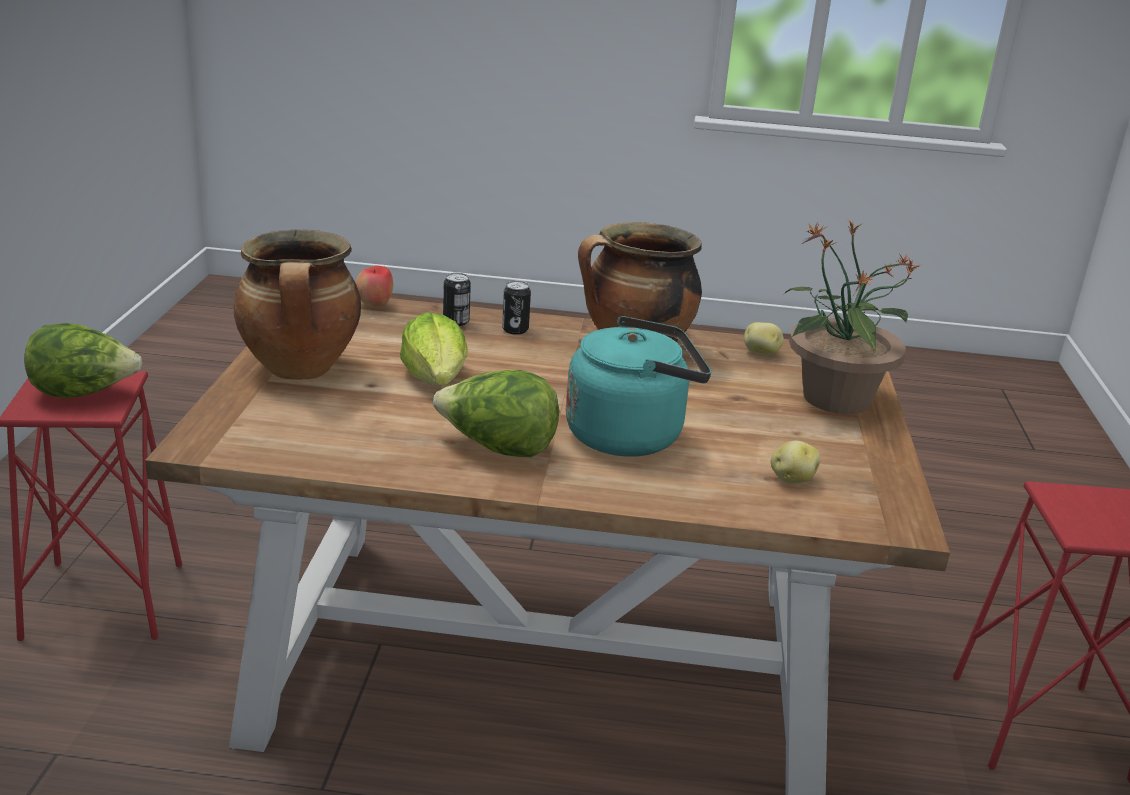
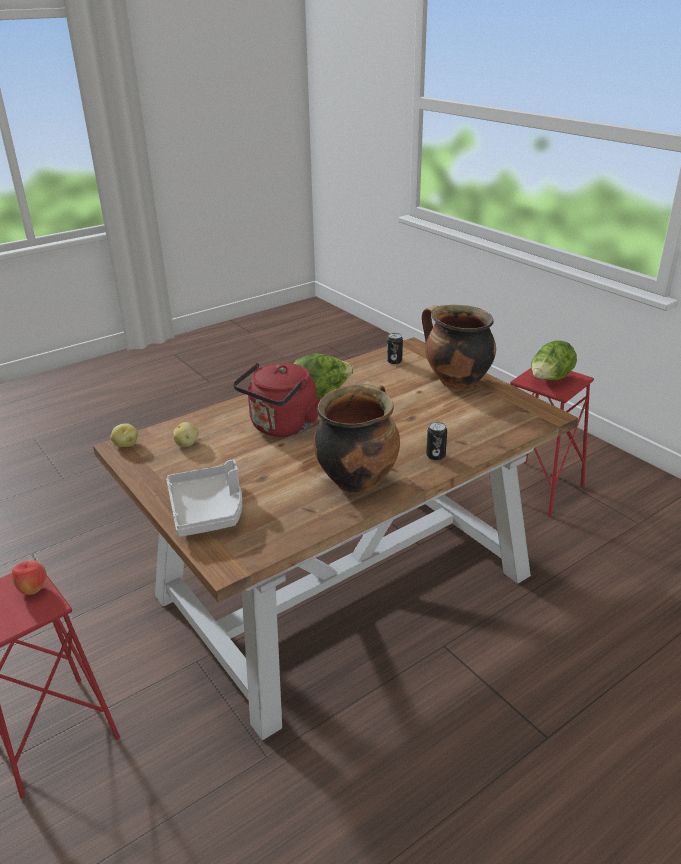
camera: 140 degrees right, 5 degrees up
apple [356,265,393,307] -> apple moved to [12,560,47,595]
lettuce [400,312,468,385] -> none
can [443,273,471,326] -> can moved to [387,333,403,364]
turquoise kettle [566,316,711,457] -> red kettle [233,363,320,437]
potato [744,322,784,355] -> potato moved to [110,423,139,447]
potted plant [783,219,920,414] -> grey tray [166,459,242,537]

